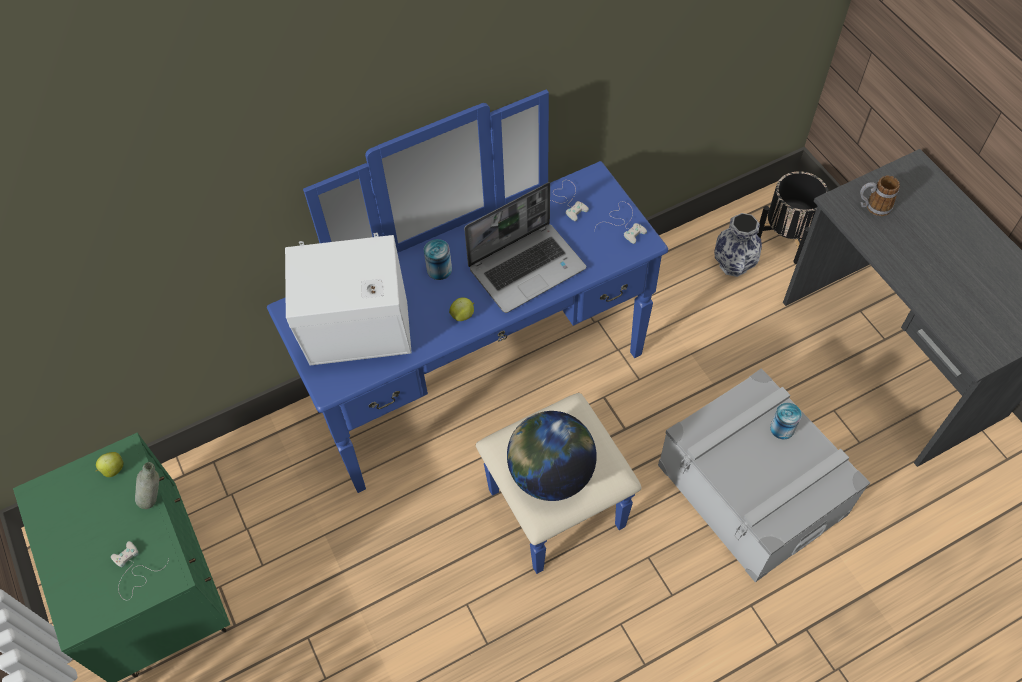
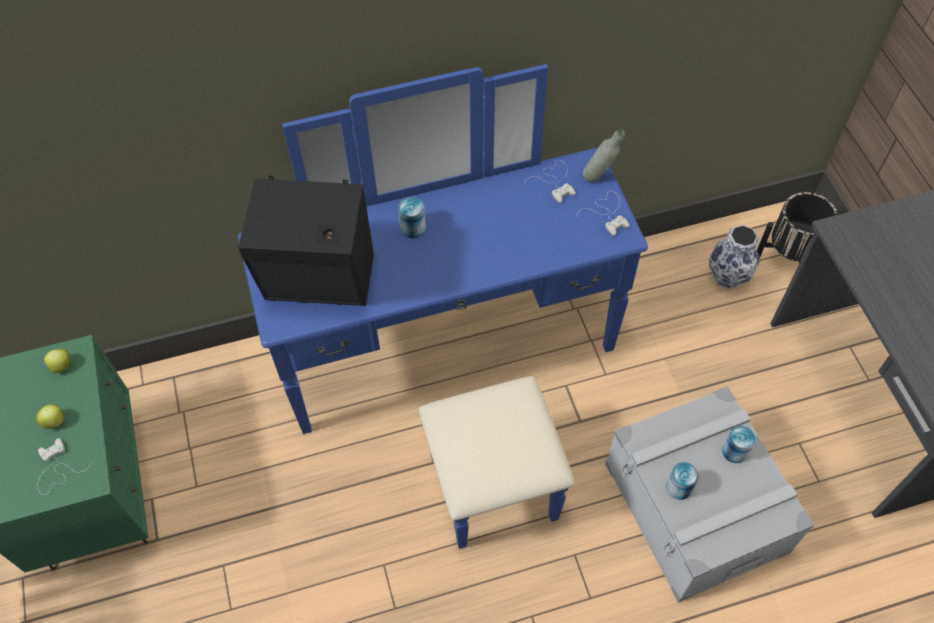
camera: 10 degrees right, 0 degrees up
grey bottle [135,462,159,509] -> grey bottle moved to [583,129,625,183]
white speaker [285,233,412,365] -> black speaker [238,175,374,306]
apple [449,297,474,321] -> apple moved to [36,404,66,429]
laptop [464,182,586,313] -> none
globe [507,411,597,501] -> none
mug [860,175,900,216] -> none
none -> can [666,462,699,500]

